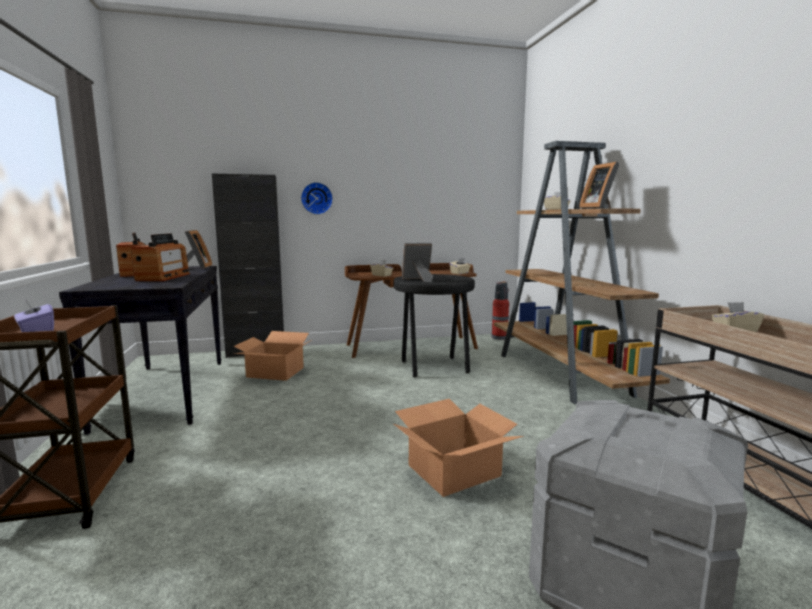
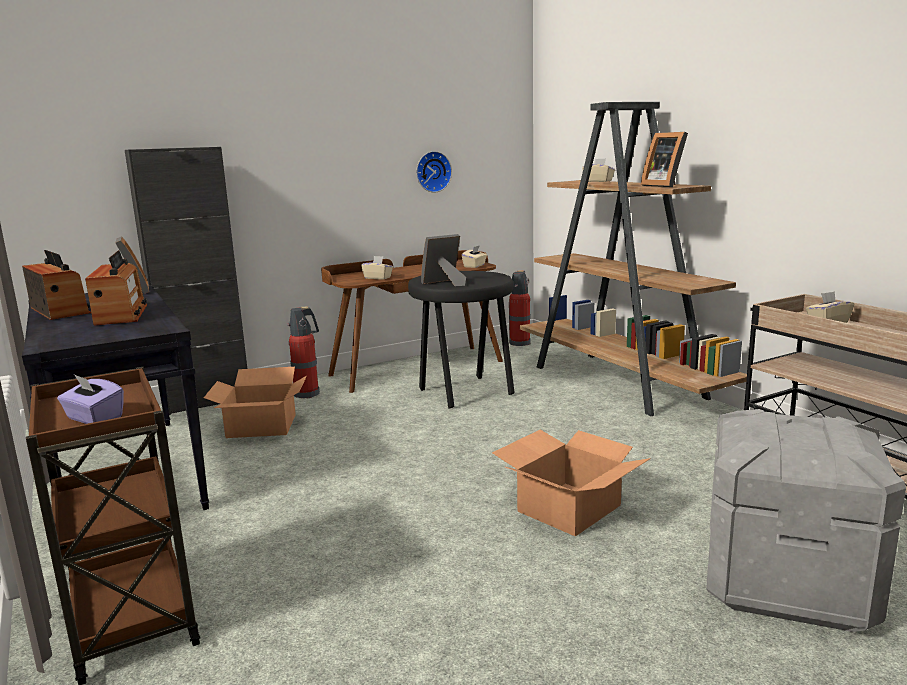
camera: 15 degrees left, 5 degrees up
wall clock [301,182,333,215] -> wall clock moved to [416,151,452,193]
none -> fire extinguisher [287,307,320,398]

